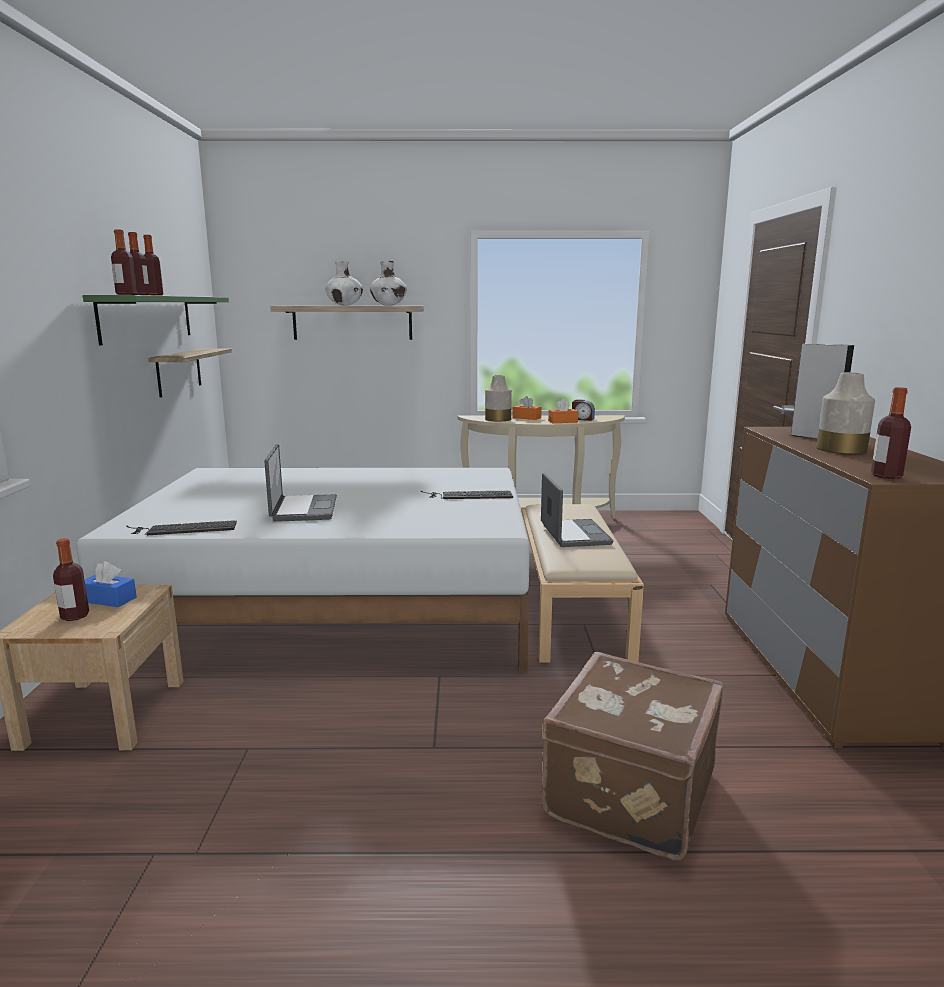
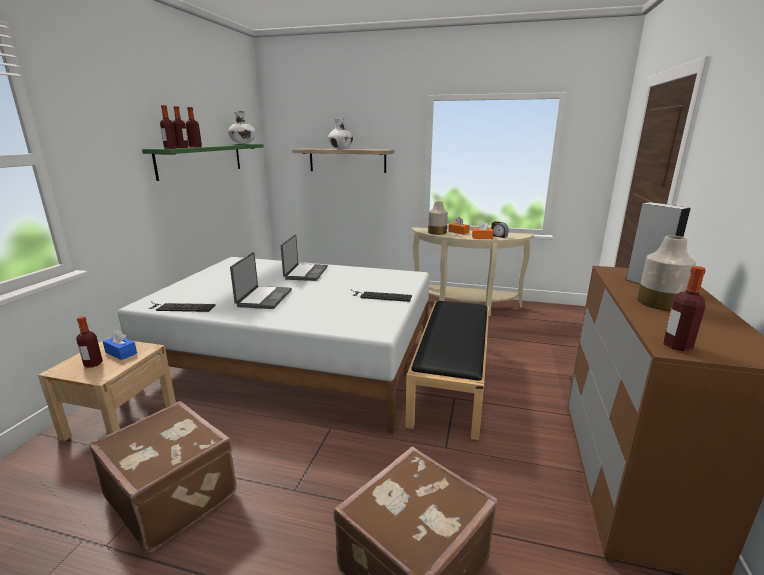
camera: 15 degrees right, 5 degrees up
shelf [148,349,232,398] -> none
white vase [370,261,407,306] -> white vase moved to [228,111,256,144]
beige bench [521,504,644,663] -> black bench [405,301,489,440]
laptop [541,473,613,547] -> laptop moved to [281,234,328,281]
none -> brown suitcase [89,401,237,552]

